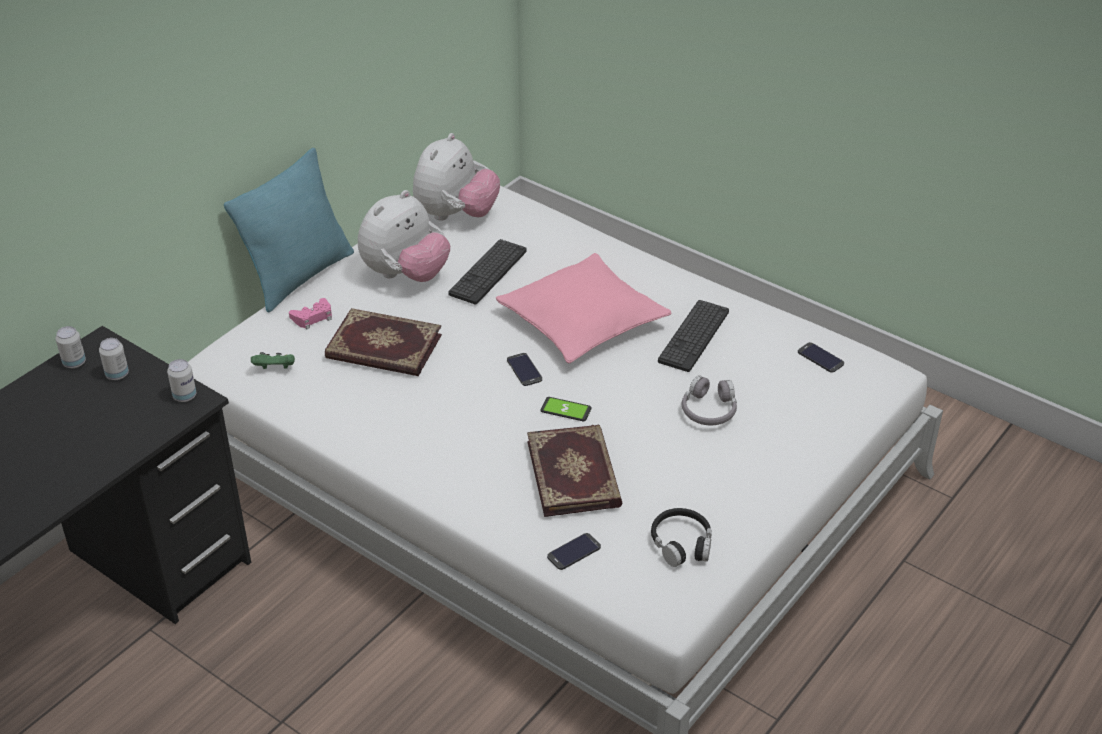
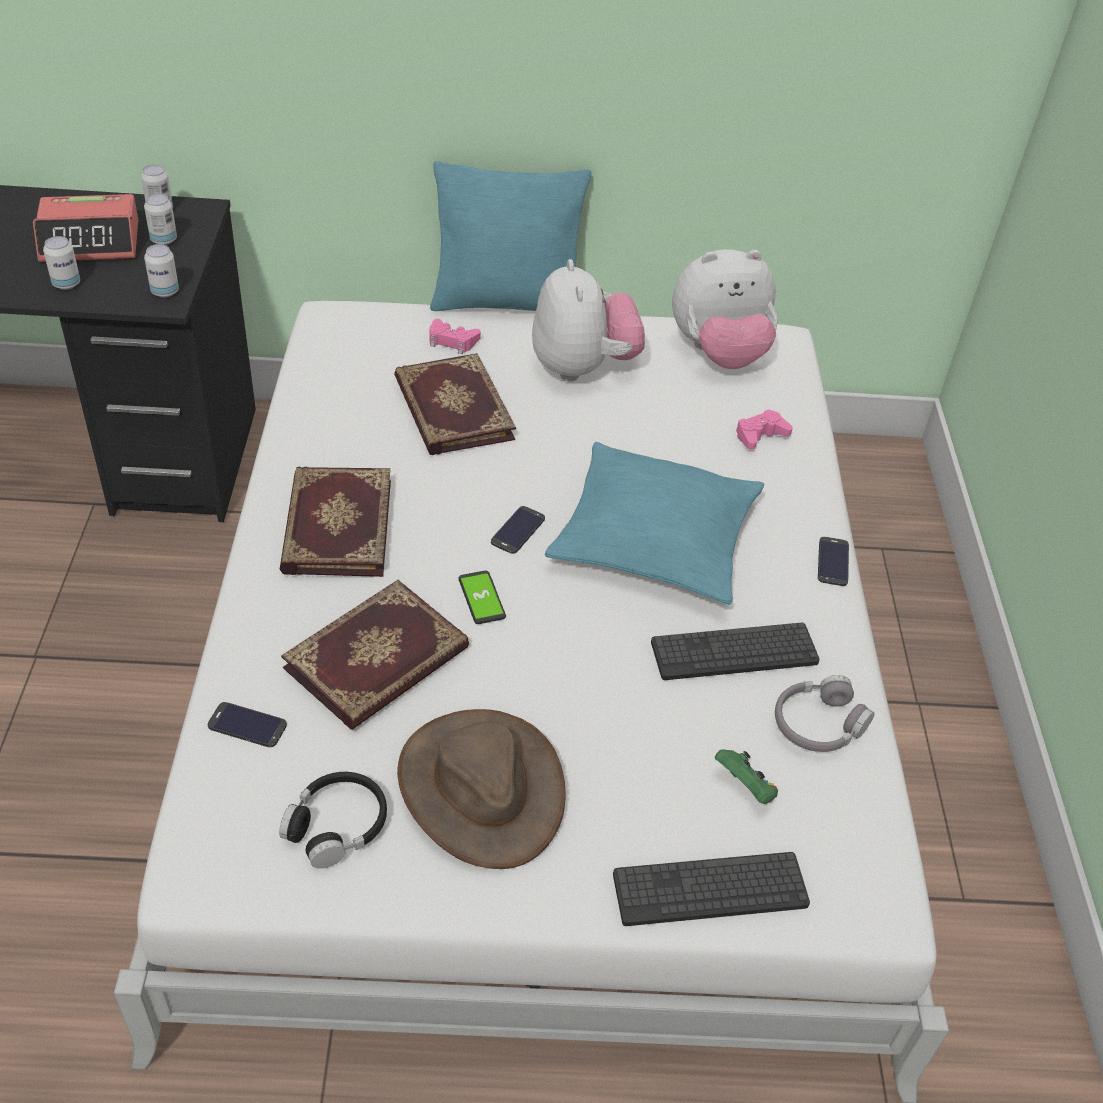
camera: 50 degrees right, 5 degrees up
green game controller [251,352,295,369] -> green game controller moved to [715,749,778,804]
plush toy [358,190,450,282] -> plush toy turned 105 degrees counterclockwise [532,259,645,382]
keyboard [448,239,527,304] -> keyboard moved to [613,852,810,926]
pink pillow [496,253,671,363] -> turquoise pillow [545,442,764,604]
grey headphones [682,375,737,425] -> grey headphones moved to [775,675,875,752]
phone [798,342,844,373] -> phone moved to [818,537,849,586]
none -> alarm clock [33,194,138,262]
none -> can [43,236,80,290]
none -> book [280,467,391,577]
none -> brown hat [397,709,566,869]
none -> pink game controller [736,409,793,450]

